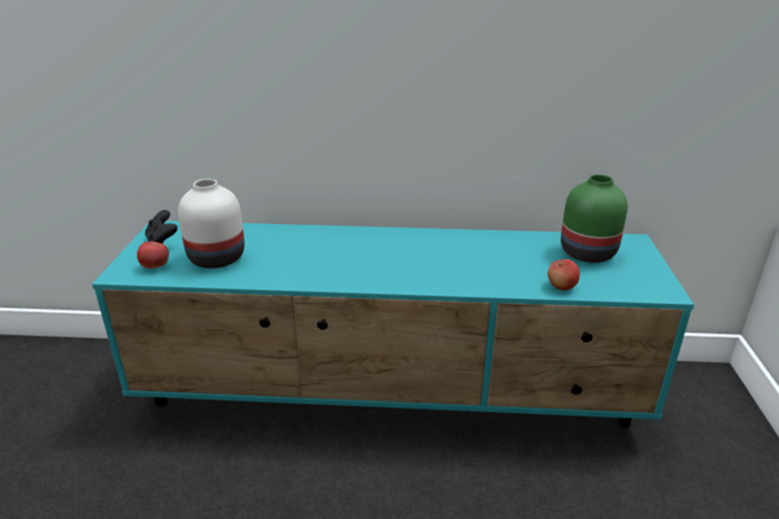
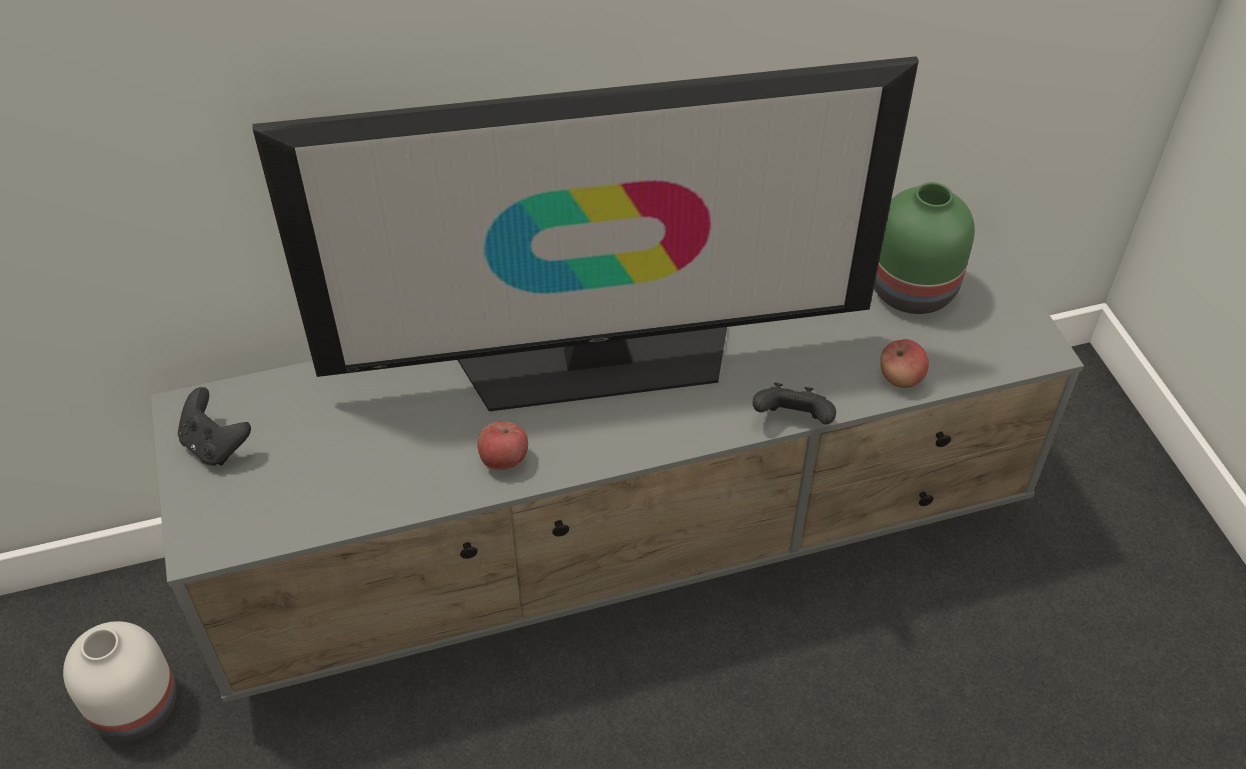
camera: 20 degrees left, 20 degrees up
turquoise tv stand [92,221,694,428] -> grey tv stand [150,219,1084,702]
apple [137,241,169,269] -> apple moved to [478,421,528,470]
white vase [178,179,245,268] -> white vase moved to [63,621,176,741]
none -> television [252,56,919,412]
none -> black game controller [753,383,836,424]

